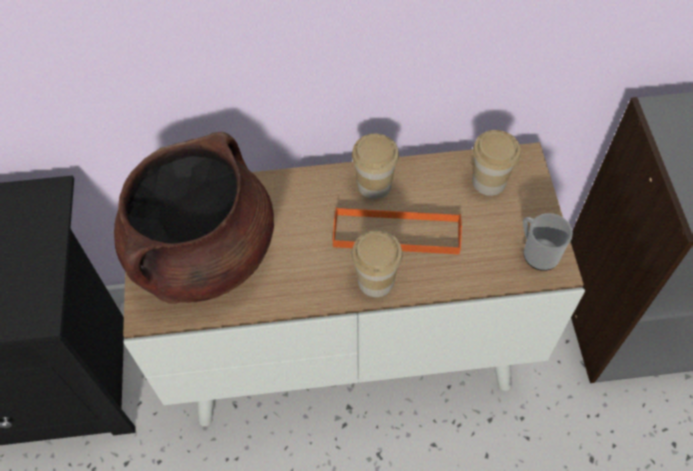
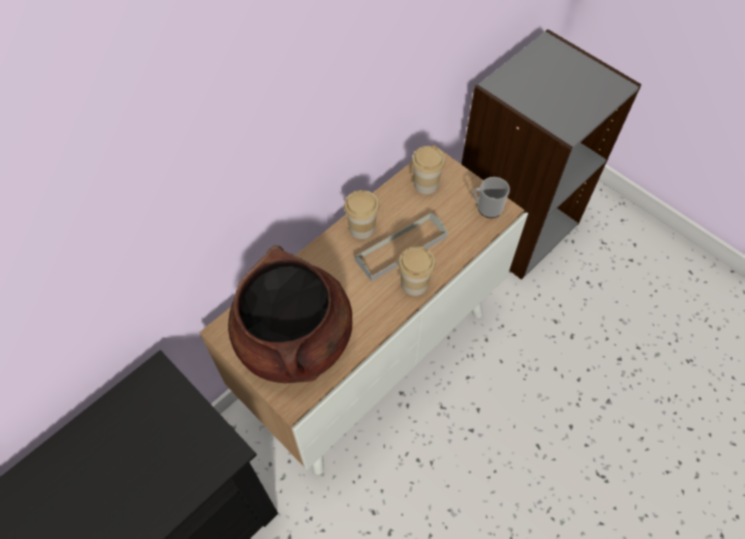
camera: 40 degrees left, 0 degrees up
orange tray [333,207,462,254] -> grey tray [355,213,448,282]

